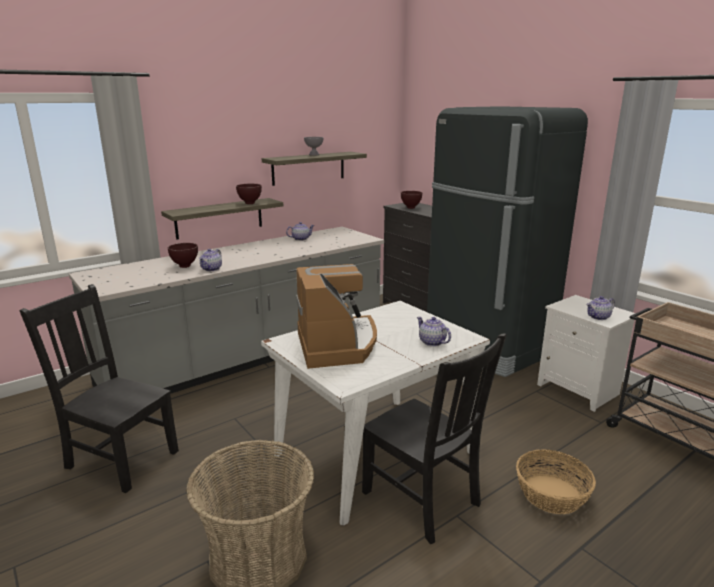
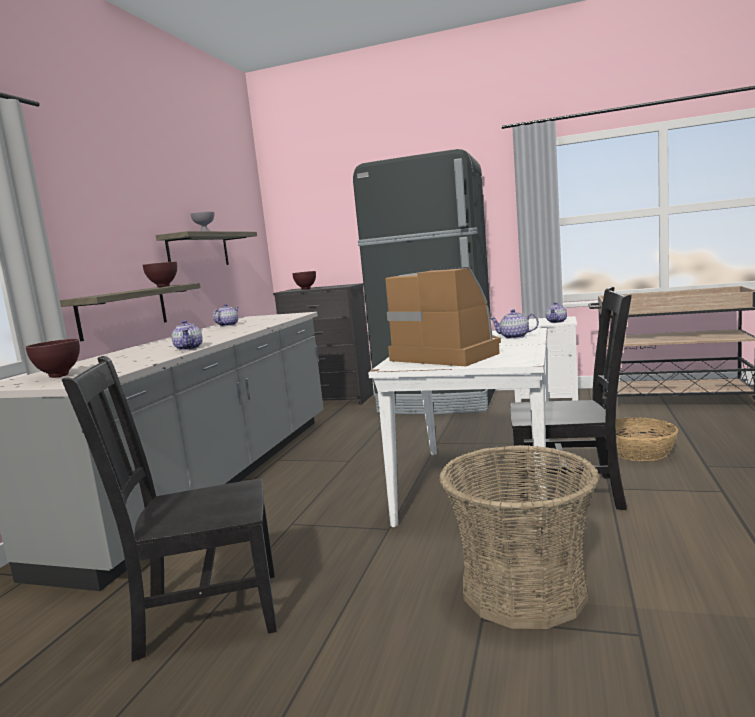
camera: 35 degrees left, 10 degrees down
brown bowl [168,243,198,268] -> brown bowl moved to [26,339,80,378]

